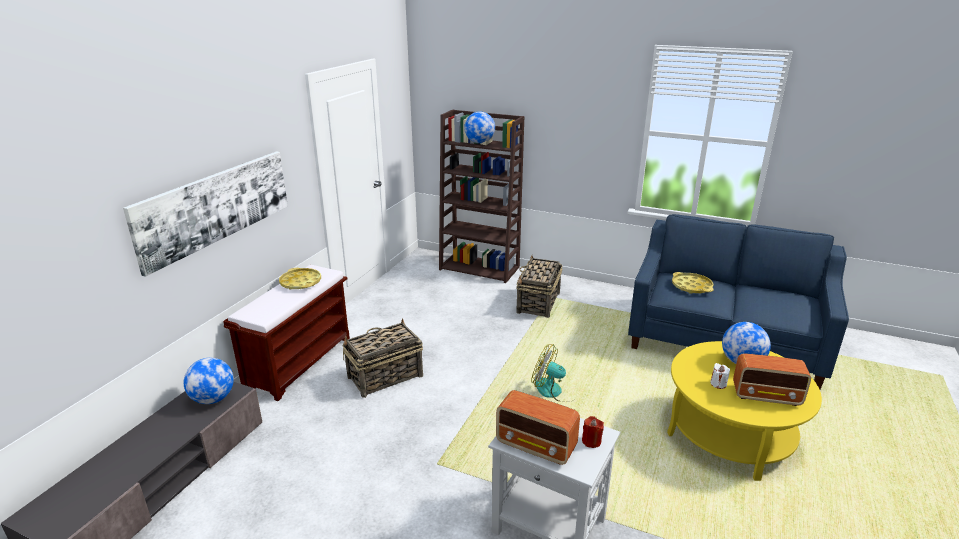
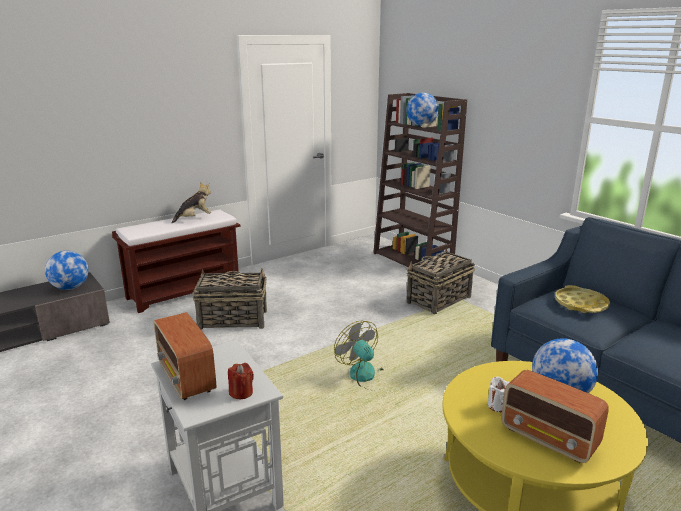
camera: 30 degrees right, 5 degrees down
picture [123,152,288,277] -> none
yellow tray [279,268,321,289] -> plush toy [172,182,211,223]

